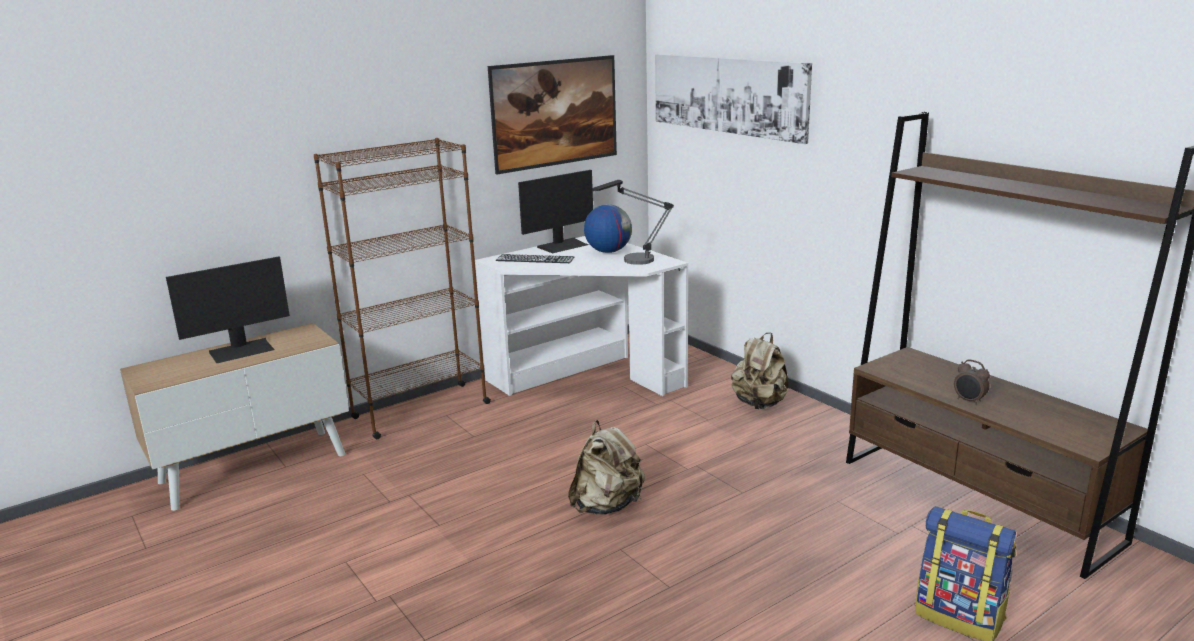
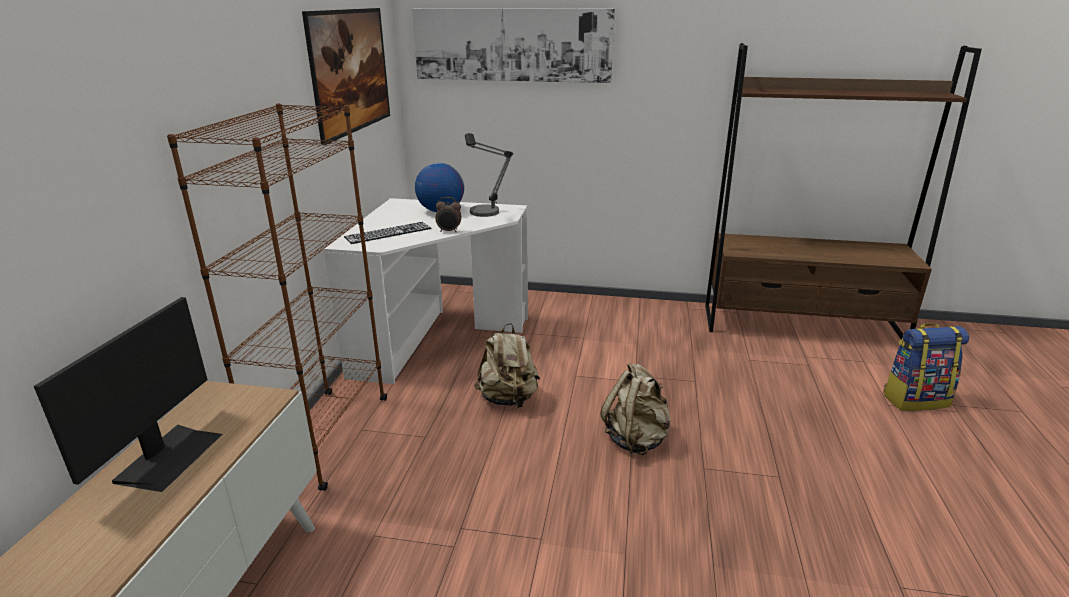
camera: 45 degrees left, 5 degrees up
monitor [518,170,593,253] -> none
beige backpack [731,332,788,409] -> beige backpack moved to [474,323,540,408]
alarm clock [954,360,990,405] -> alarm clock moved to [435,197,461,232]

